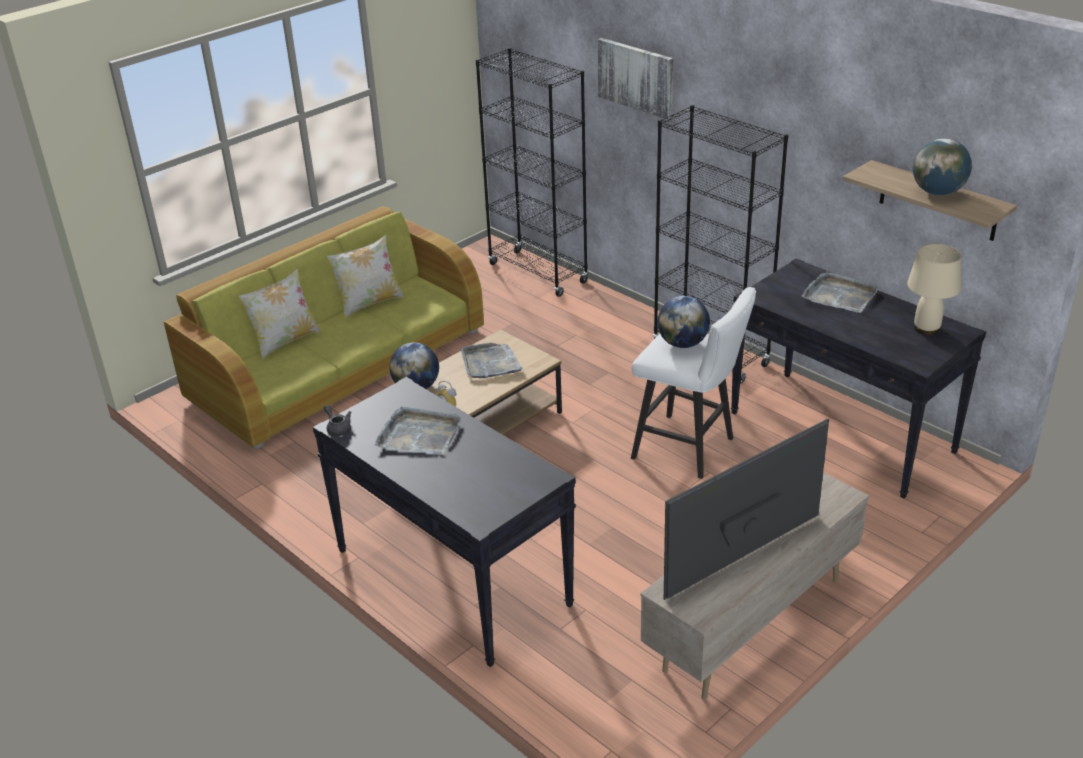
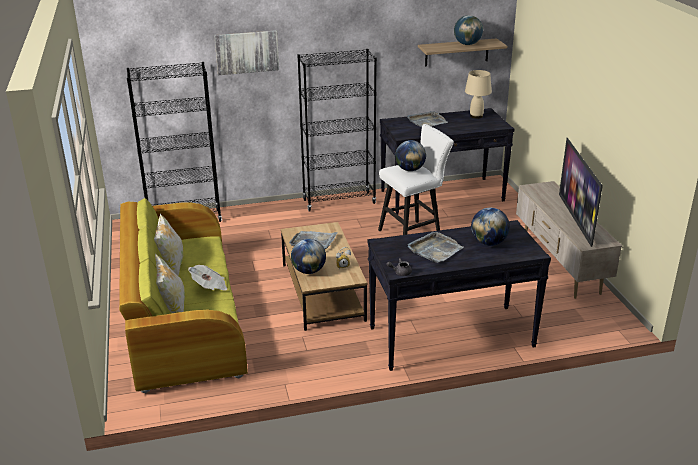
camera: 60 degrees left, 5 degrees down
none -> newspaper [188,265,227,291]
none -> globe [471,208,510,246]

